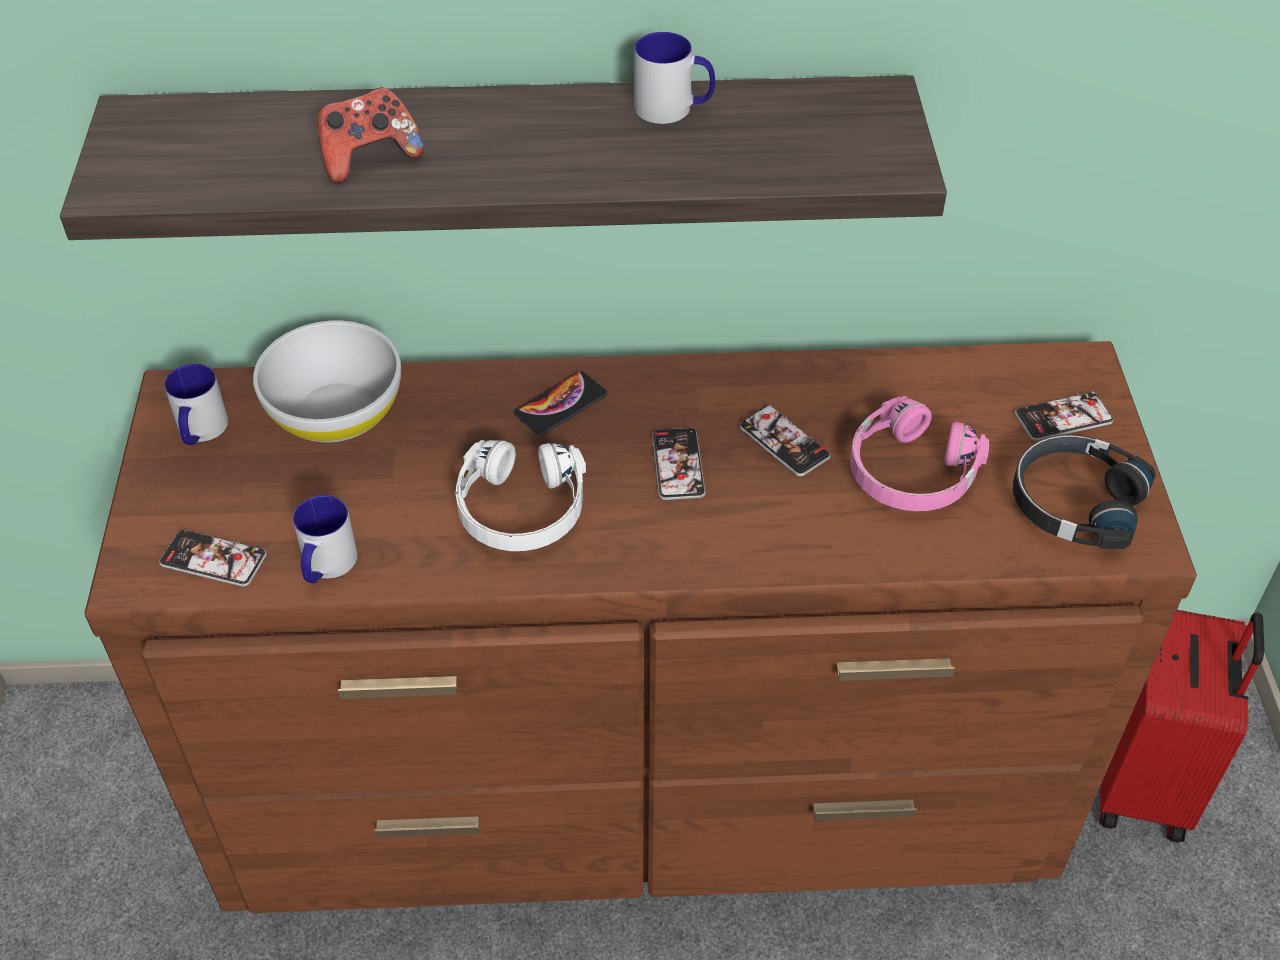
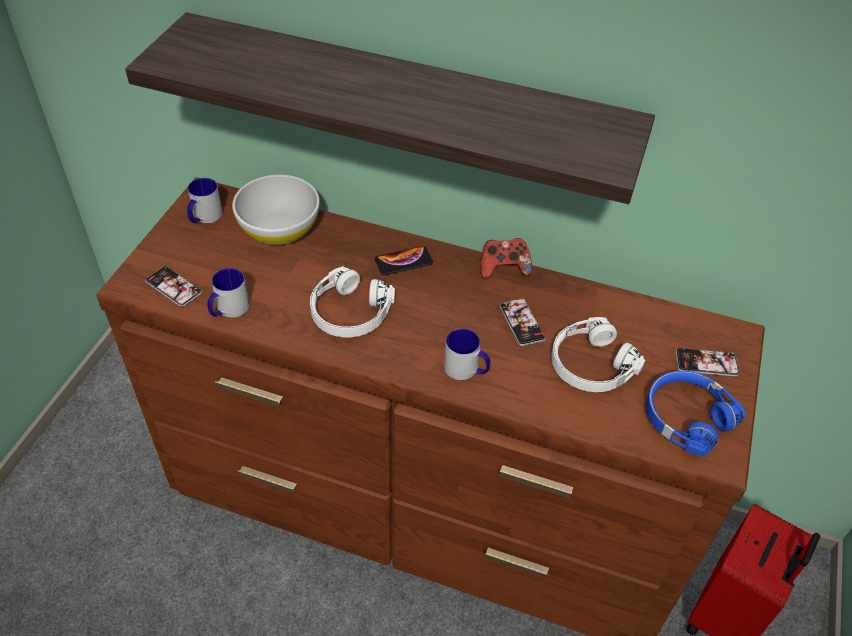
camera: 20 degrees right, 0 degrees up
game controller [317,87,424,183] -> game controller moved to [481,238,532,279]
mug [634,32,715,124] -> mug moved to [444,328,490,380]
phone [652,428,705,500] -> none
pink headphones [850,396,989,511] -> white headphones [551,317,645,392]
black headphones [1013,434,1156,550] -> blue headphones [646,371,746,456]

